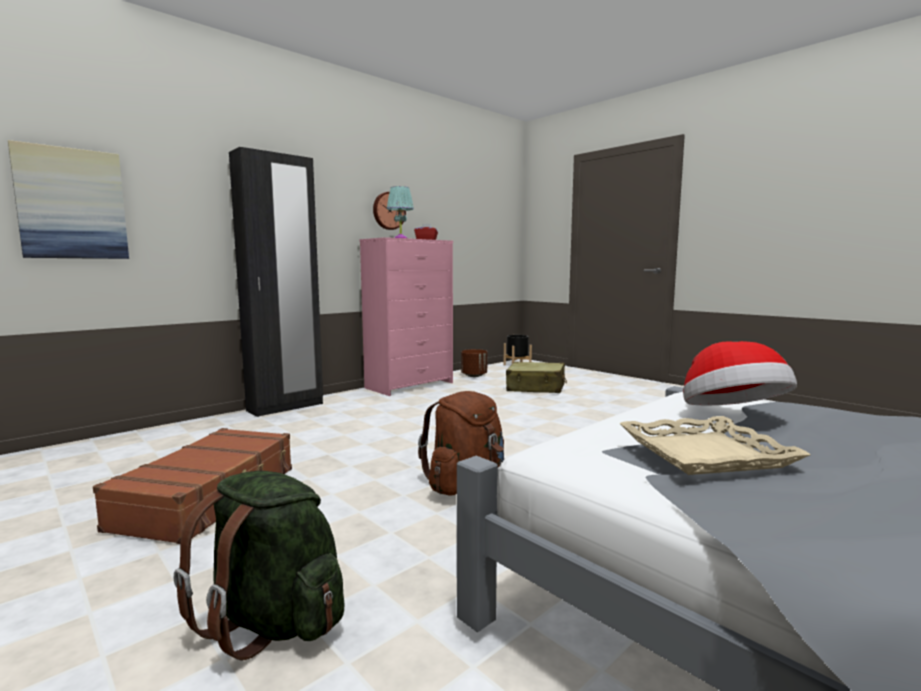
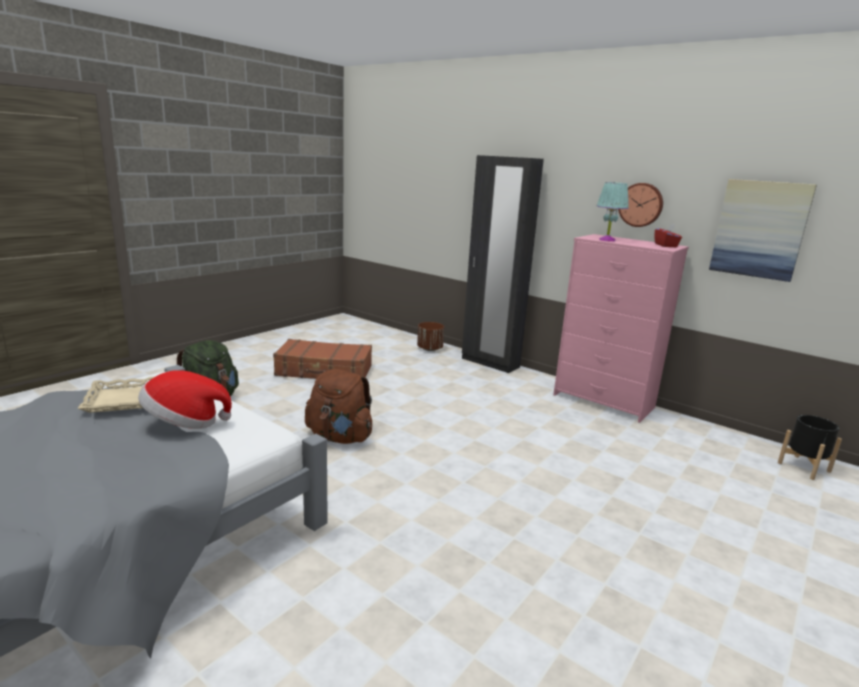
camera: 80 degrees right, 10 degrees up
picture [8,140,129,259] -> picture moved to [709,179,817,282]
brown planter [461,349,487,377] -> brown planter moved to [417,322,444,351]
beige suitcase [506,362,567,393] -> none

